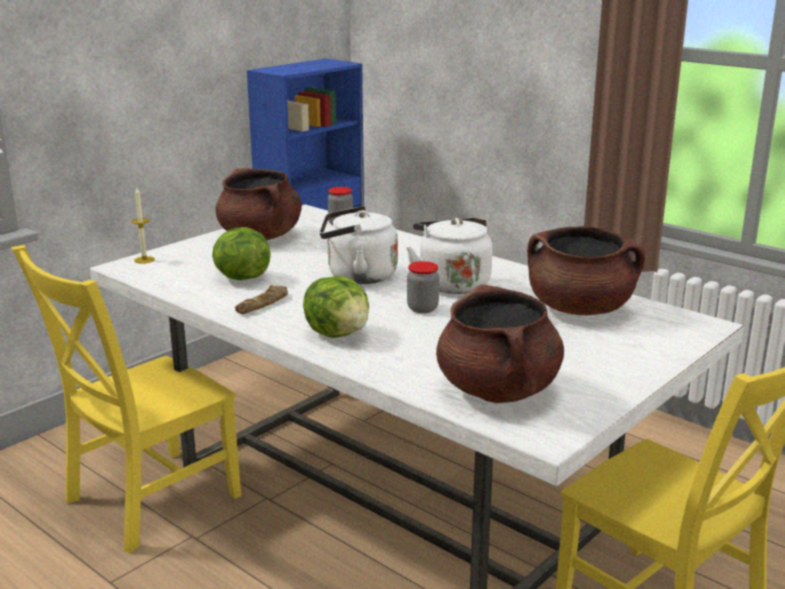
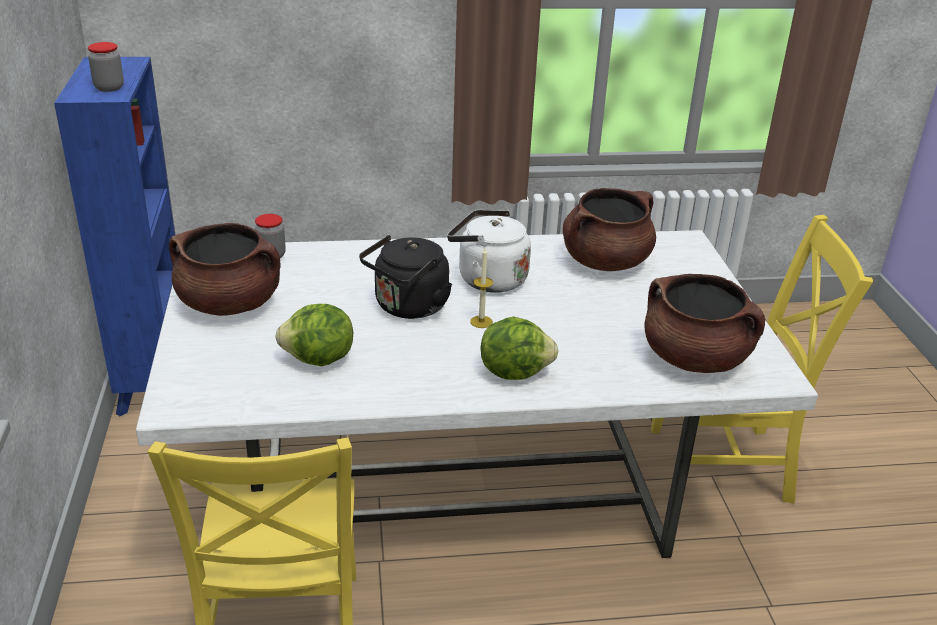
camera: 50 degrees left, 10 degrees up
candle [132,188,155,264] -> candle moved to [470,248,493,328]
bread [235,285,288,314] -> none
white kettle [320,206,398,284] -> black kettle [359,235,452,319]
jar [407,261,439,313] -> jar moved to [88,42,124,92]

